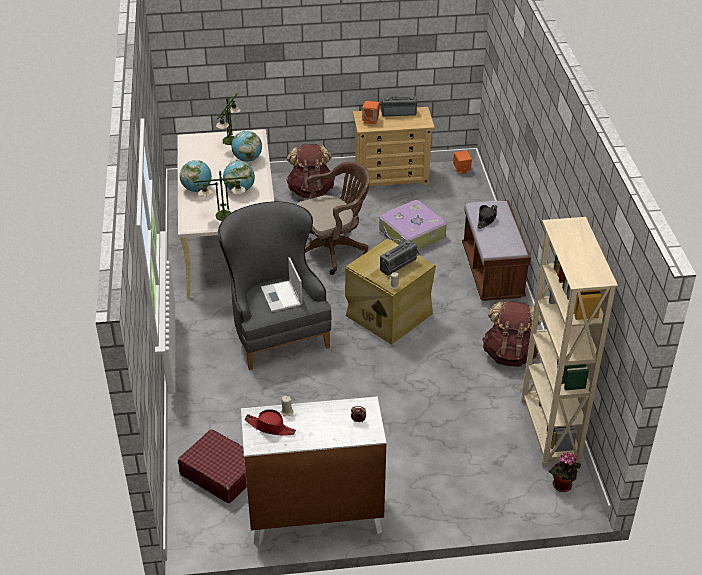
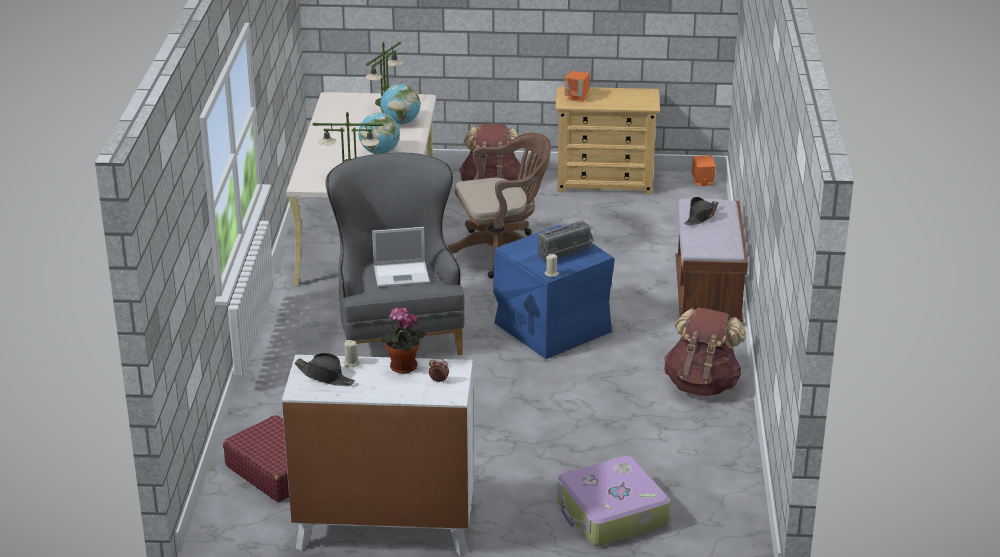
camera: 10 degrees right, 10 degrees down
globe [180,160,212,192] -> none
red hat [245,409,296,436] -> black hat [294,353,355,386]
laptop [261,257,302,312] -> laptop turned 90 degrees counterclockwise [372,227,430,287]
beige storage box [345,238,436,345] -> blue storage box [493,225,615,359]
suitcase [379,200,447,249] -> suitcase moved to [557,456,670,546]
radio [381,96,417,116] -> none
beige bookcase [521,217,618,467] -> none
potted plant [549,452,581,492] -> potted plant moved to [380,307,426,374]

